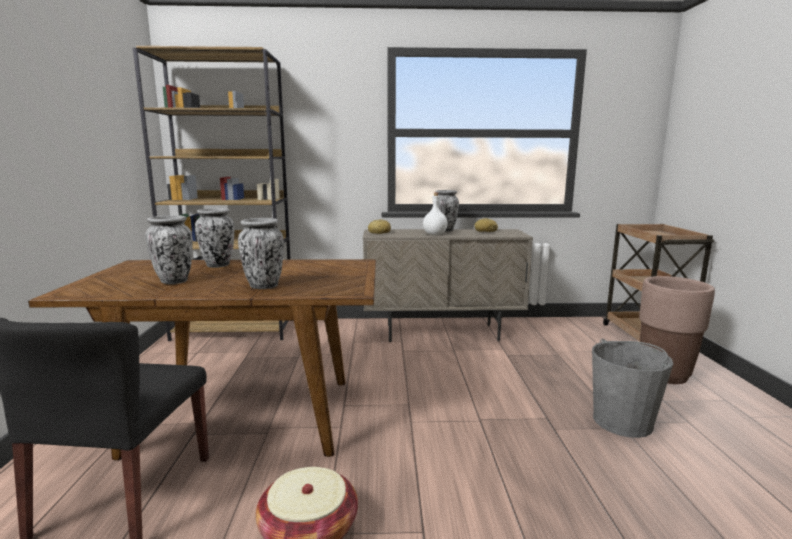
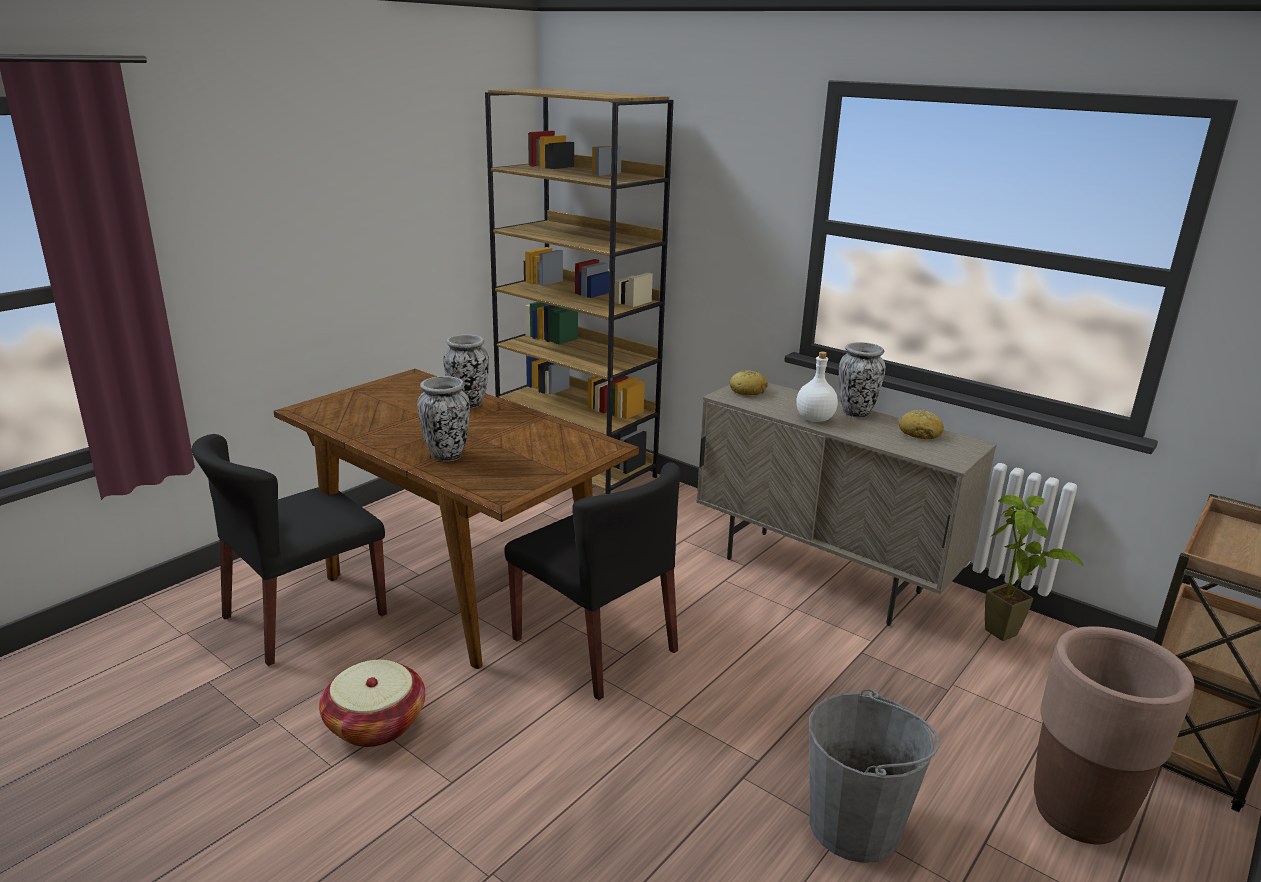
camera: 40 degrees right, 10 degrees up
vase [145,215,193,284] -> none
none -> black chair [504,462,681,700]
none -> potted plant [985,495,1085,641]

